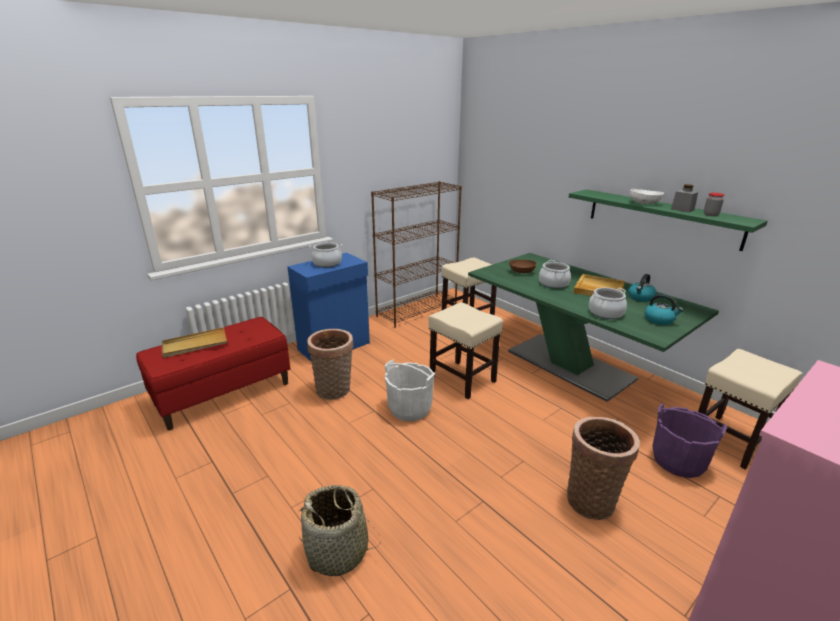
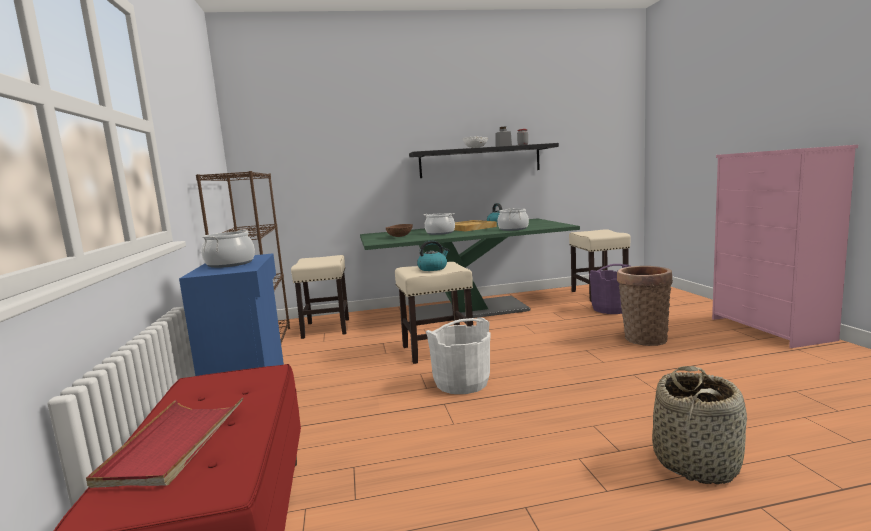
camera: 60 degrees left, 15 degrees down
beige tray [162,327,227,358] -> red tray [86,397,244,488]
basket [307,329,353,400] -> none
green shelf [569,189,768,251] -> black shelf [409,143,559,178]
kettle [644,294,683,325] -> kettle moved to [417,240,449,271]

